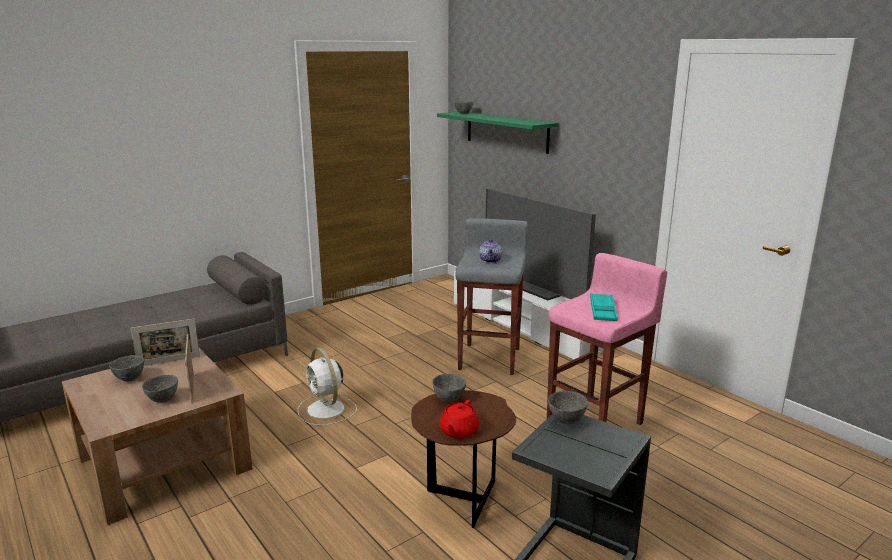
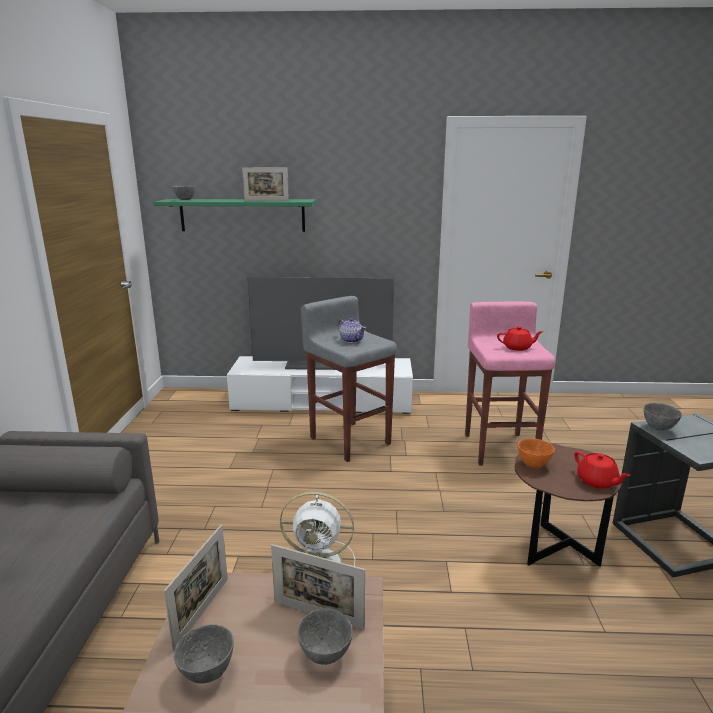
camera: 50 degrees left, 0 degrees up
grey bowl [432,374,466,402] -> orange bowl [518,438,555,468]
turquoise tray [590,293,618,321] -> red teapot [497,326,543,351]
none -> picture frame [242,167,289,201]

